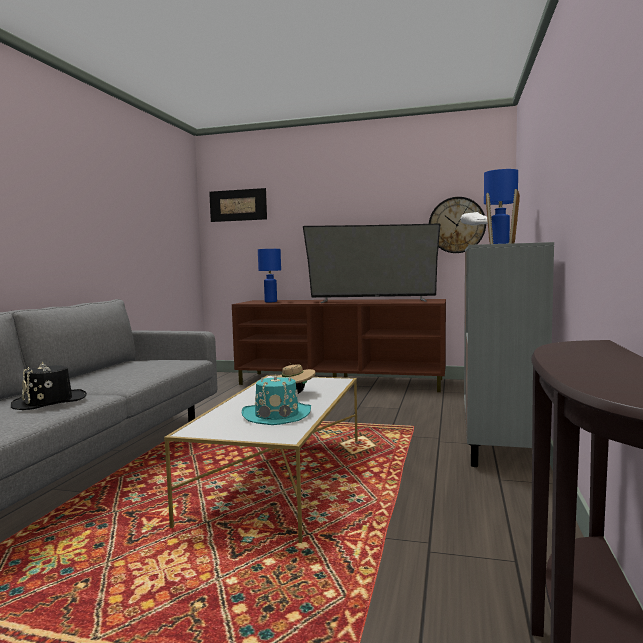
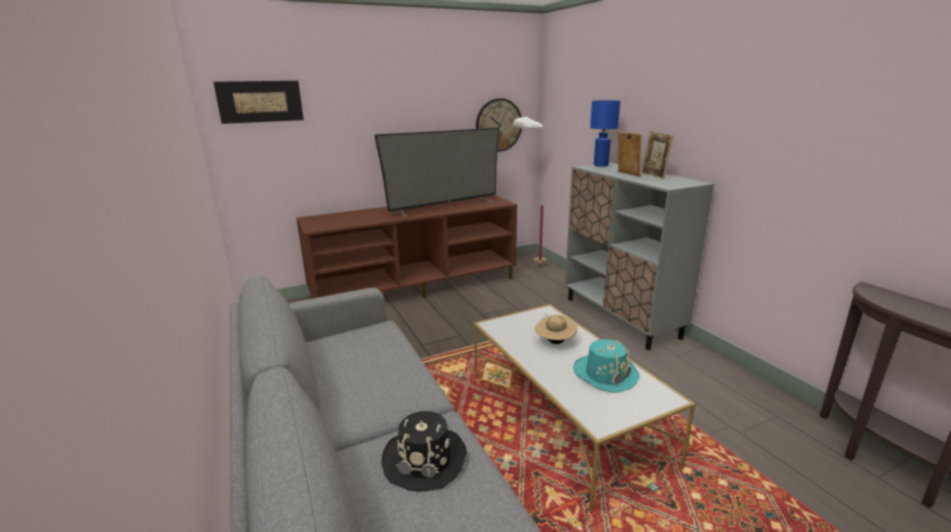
camera: 40 degrees left, 15 degrees up
blue table lamp [258,249,281,302] -> none

